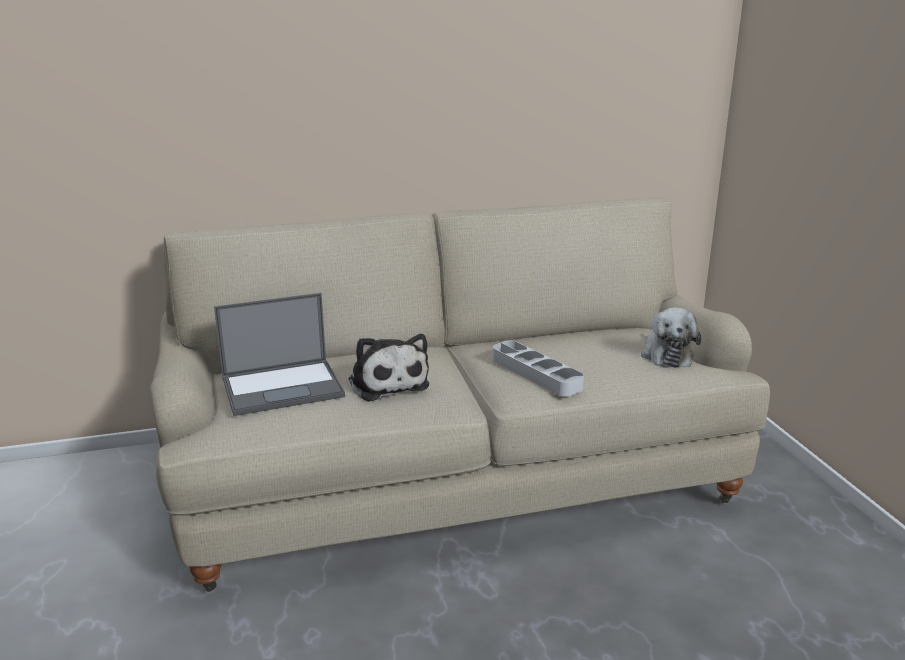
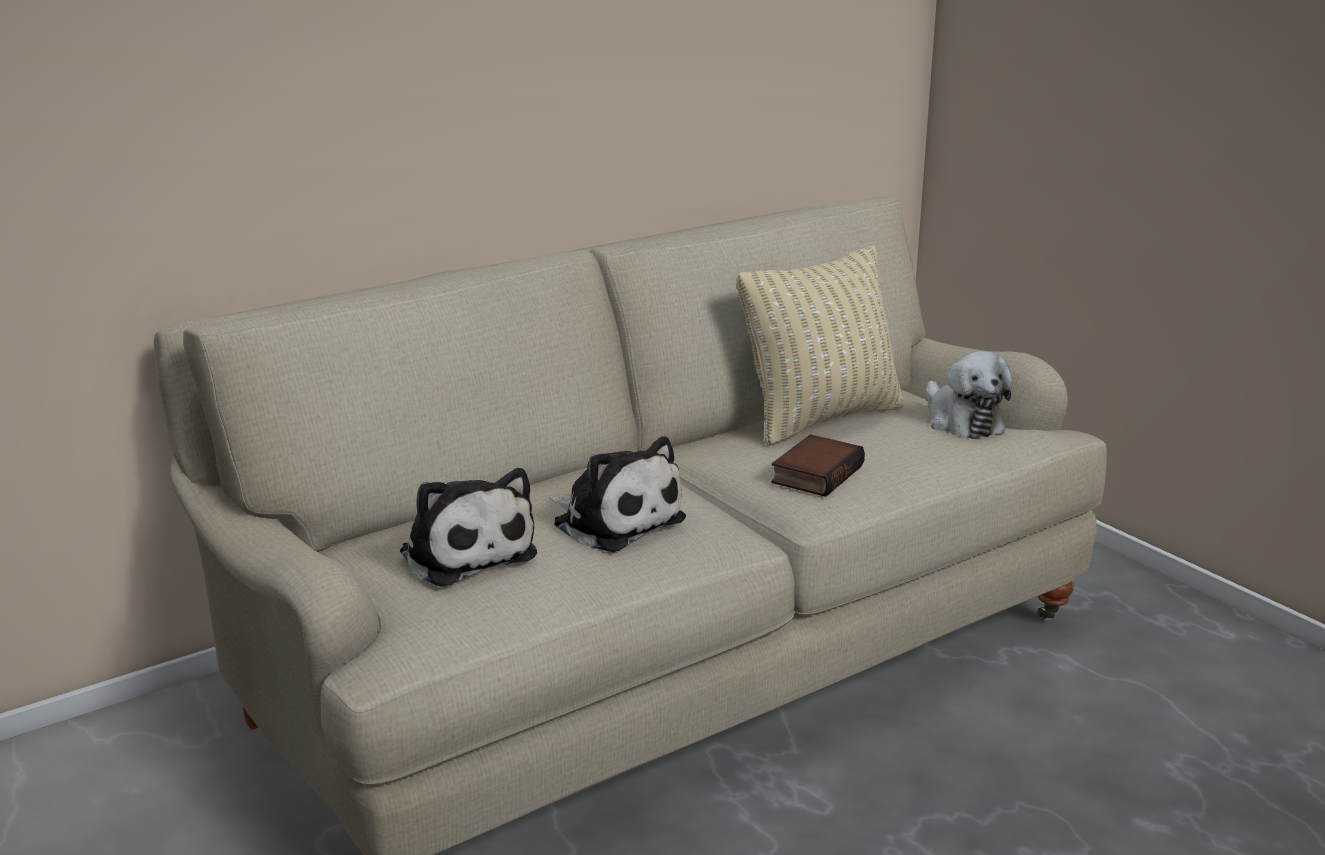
camera: 20 degrees left, 0 degrees up
laptop [214,293,345,416] -> plush toy [400,468,537,587]
grey tray [492,340,584,397] -> book [771,434,865,497]
none -> beige pillow [736,245,904,445]

